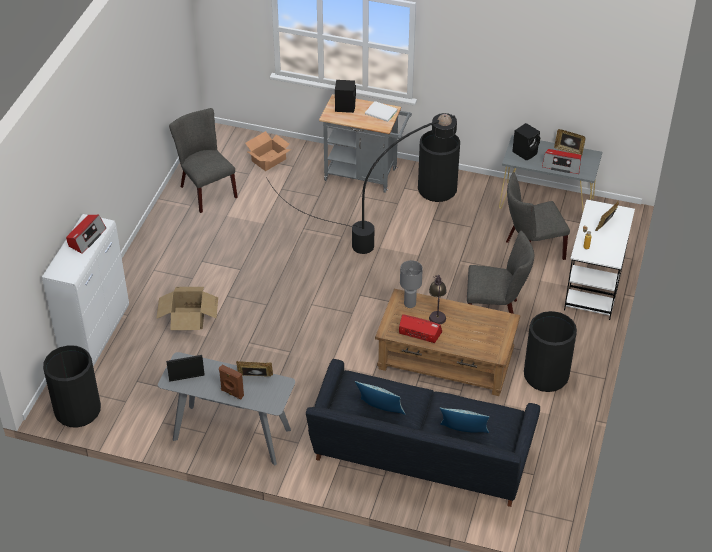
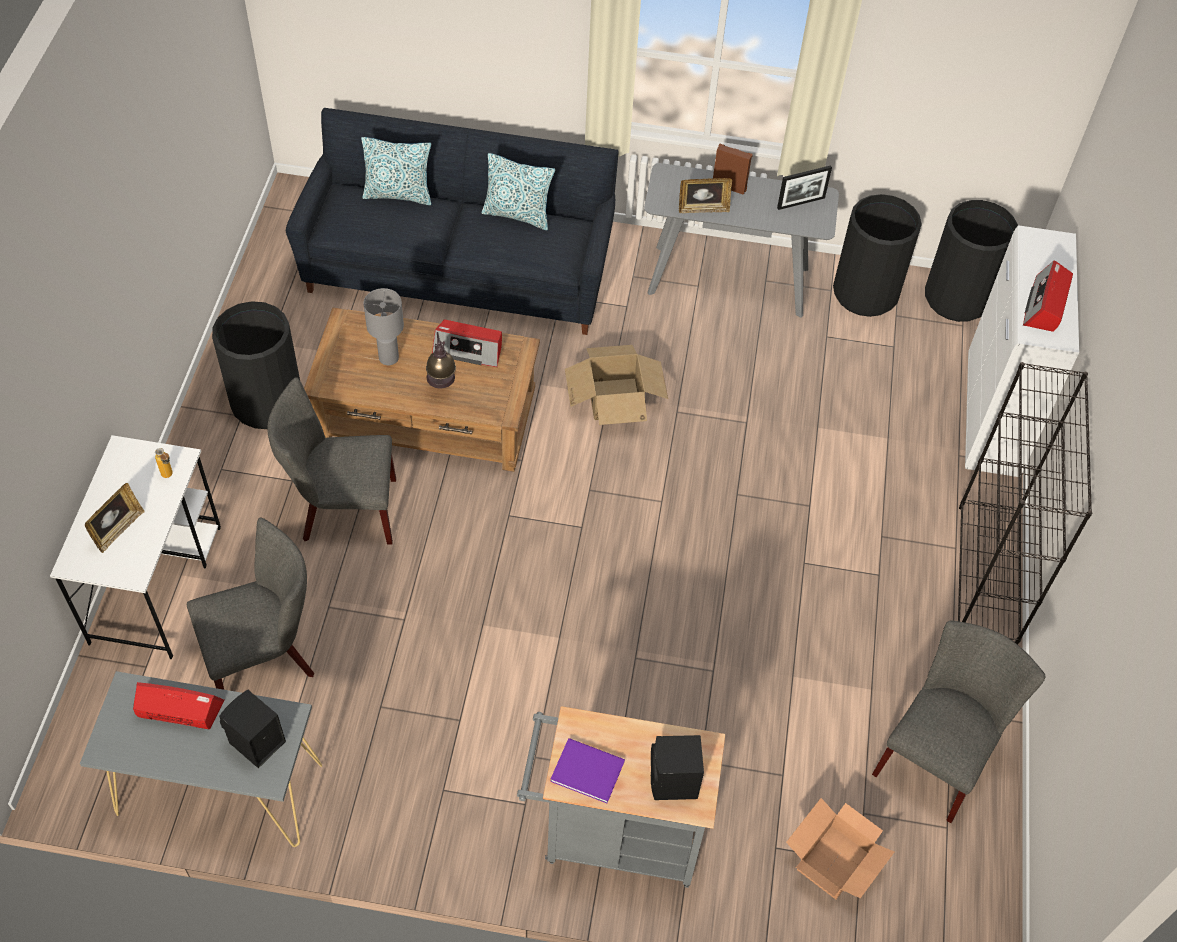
camera: 170 degrees right, 10 degrees up
cardboard box [156,287,218,330] -> cardboard box moved to [565,345,668,425]
grey chair [169,108,238,213] -> grey chair turned 105 degrees counterclockwise [872,621,1046,823]
black floor lamp [266,113,457,254] -> none
white book [365,101,397,122] -> purple book [550,738,625,803]
grey table lamp [400,260,423,308] -> grey table lamp moved to [364,288,404,365]
black trash can [418,130,460,202] -> black trash can moved to [833,194,922,317]
picture frame [554,129,586,157] -> none
none -> black bookcase [958,362,1092,645]

